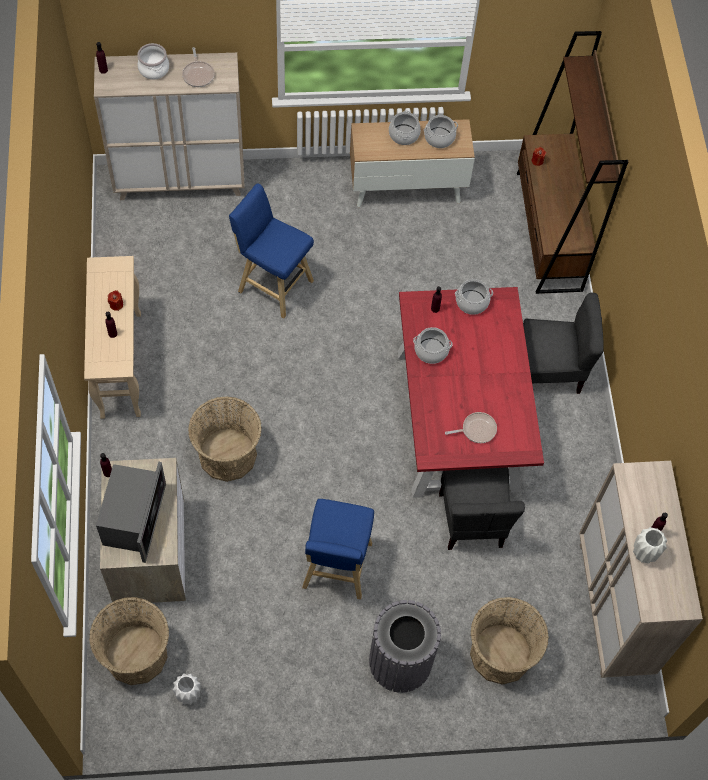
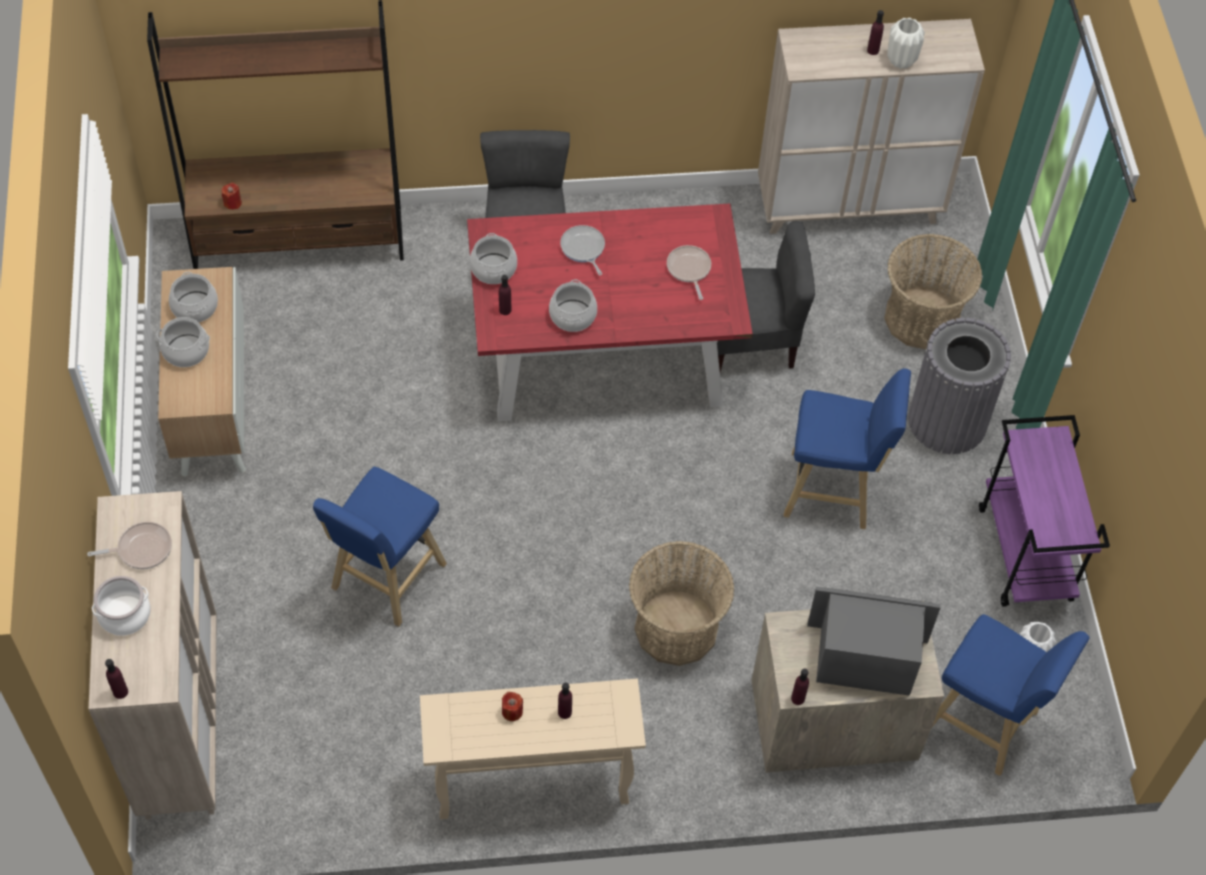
camera: 90 degrees left, 5 degrees down
basket [89,597,169,685] -> blue stool [932,614,1090,776]
none -> frying pan [560,225,605,275]
none -> purple cart [979,415,1110,607]

